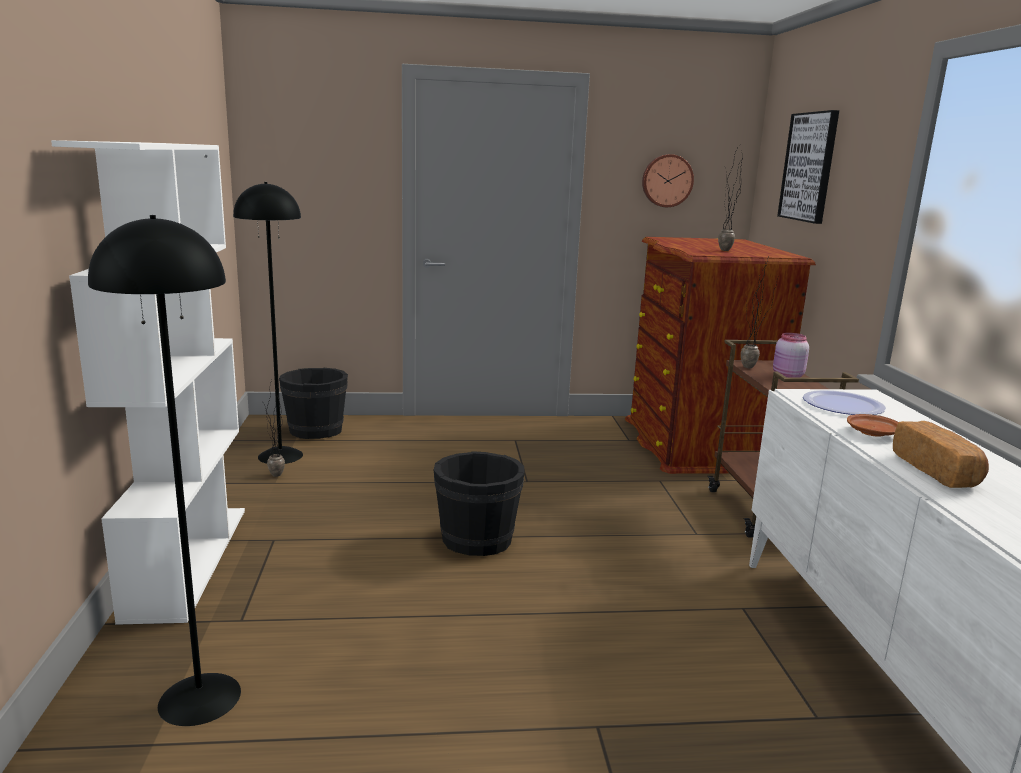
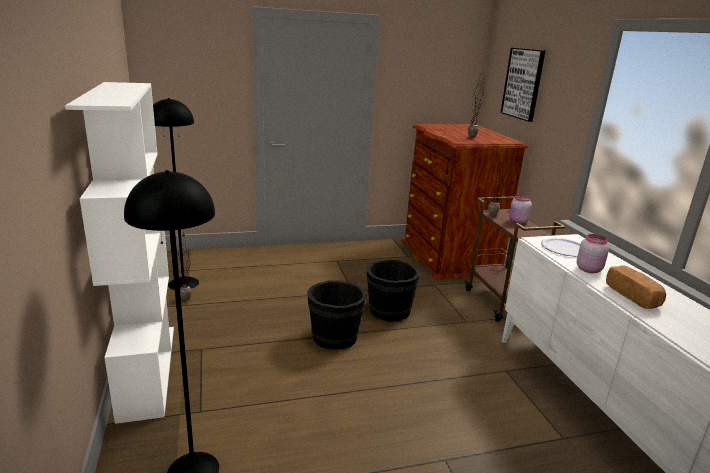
camera: 10 degrees left, 5 degrees up
black bucket [279,368,348,439] -> black bucket moved to [367,260,420,321]
wall clock [642,154,694,207] -> none
brown plate [847,414,899,437] -> pink jar [577,234,609,273]

